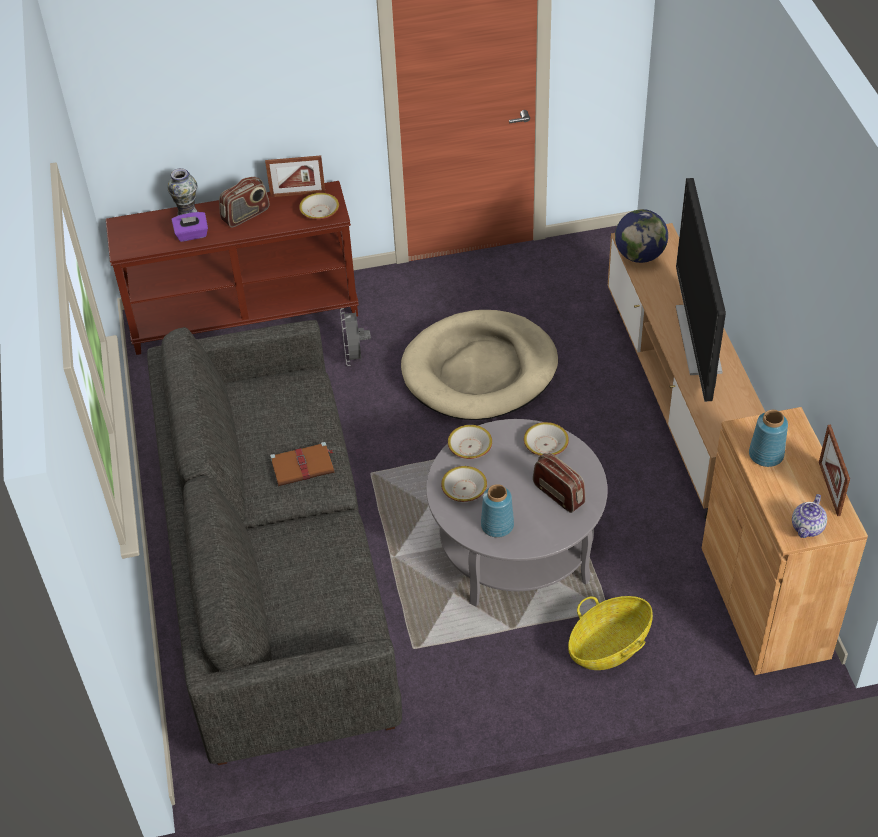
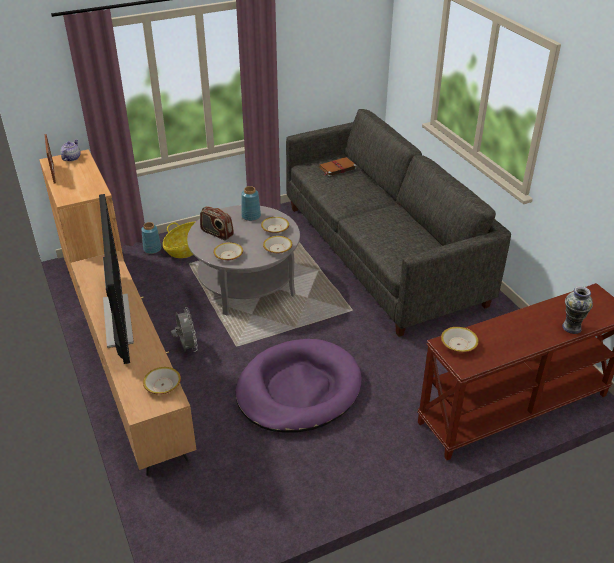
camera: 165 degrees right, 10 degrees down
purple tissue box [172,212,208,242] -> none
radio [219,177,269,228] -> none
picture frame [265,155,325,197] -> none
brown book [270,442,334,486] -> brown book moved to [319,157,357,177]
grey fan [340,308,371,366] -> grey fan moved to [171,307,198,352]
beige dog bed [401,310,558,420] -> purple dog bed [235,339,362,433]
globe [615,209,668,263] -> bowl [143,367,181,394]
blue vase [749,410,788,467] -> blue vase moved to [141,222,161,254]

